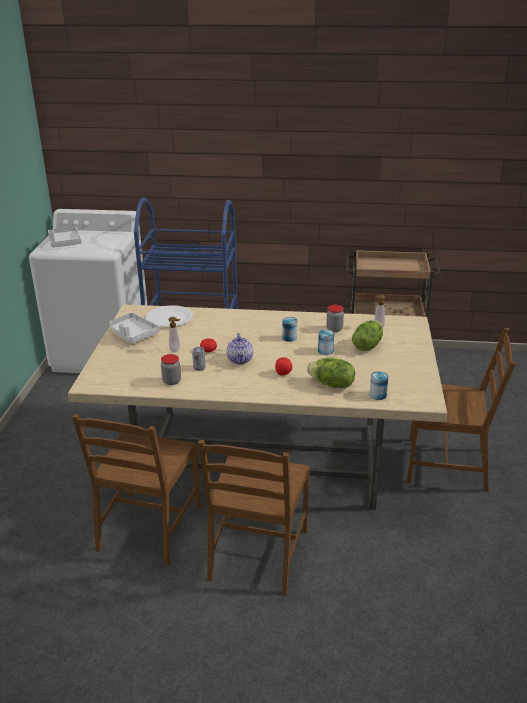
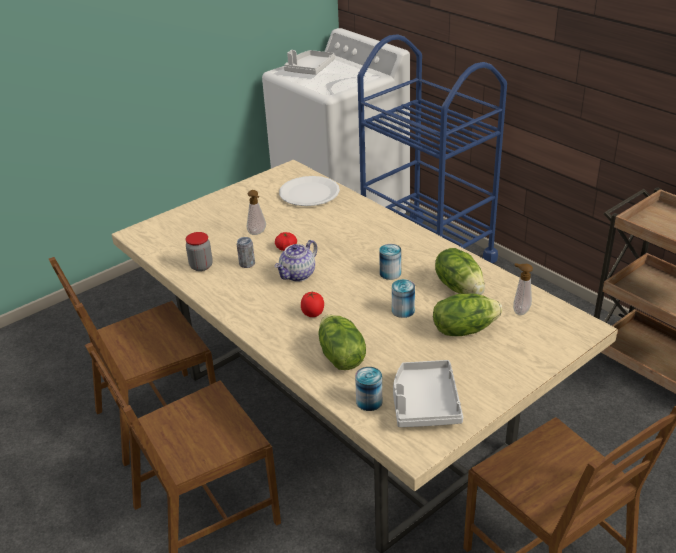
camera: 45 degrees right, 5 degrees up
grey tray [110,312,160,344] -> grey tray moved to [393,360,463,427]
jar [326,305,344,332] -> lettuce [435,248,485,295]

